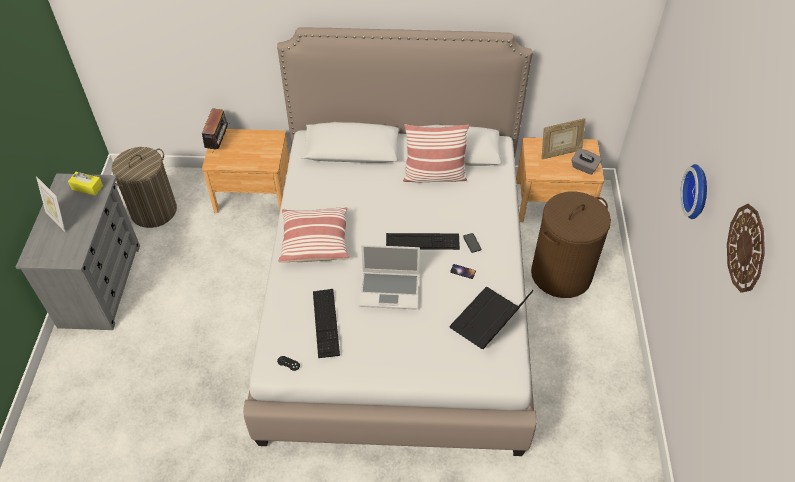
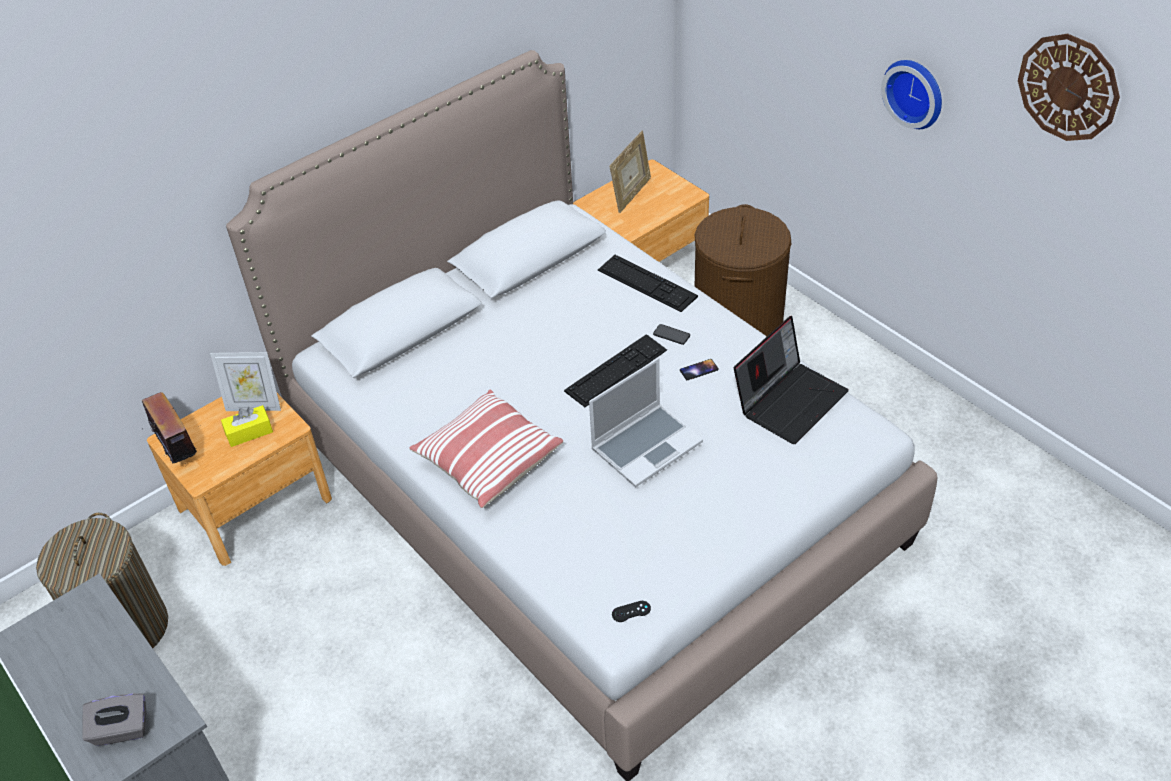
camera: 40 degrees left, 5 degrees down
picture frame [36,176,65,232] -> picture frame moved to [210,352,281,411]
yellow tissue box [68,172,103,196] -> yellow tissue box moved to [221,405,273,447]
keyboard [313,289,340,358] -> keyboard moved to [598,255,698,312]
pillow [403,124,469,183] -> none
laptop [449,287,533,349] -> laptop turned 135 degrees counterclockwise [734,316,849,444]
grey tissue box [571,148,602,175] -> grey tissue box moved to [83,693,146,746]

